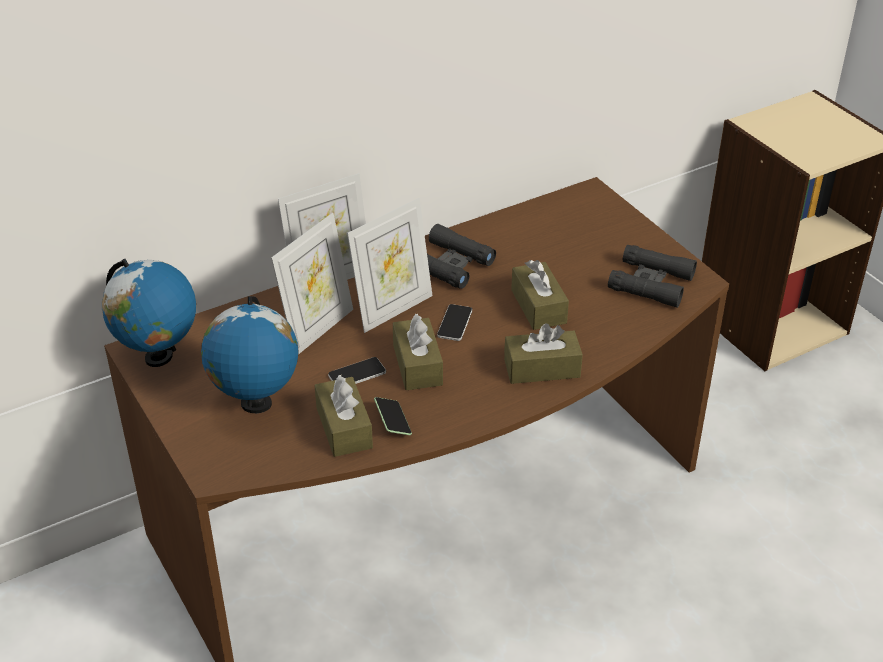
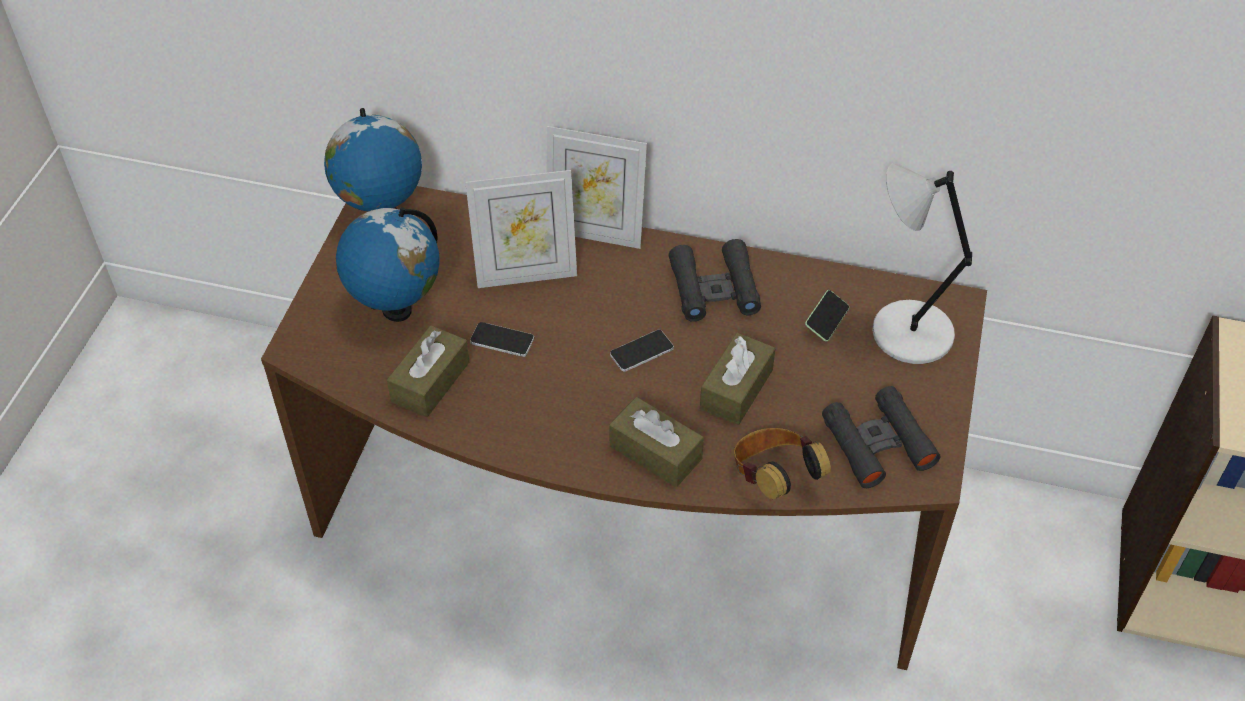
camera: 45 degrees right, 10 degrees up
picture frame [347,198,433,333] -> none
phone [374,397,412,435] -> phone moved to [805,290,850,342]
brown tissue box [393,314,443,390] -> none
none -> headphones [734,428,831,499]
none -> grey table lamp [872,163,972,364]

